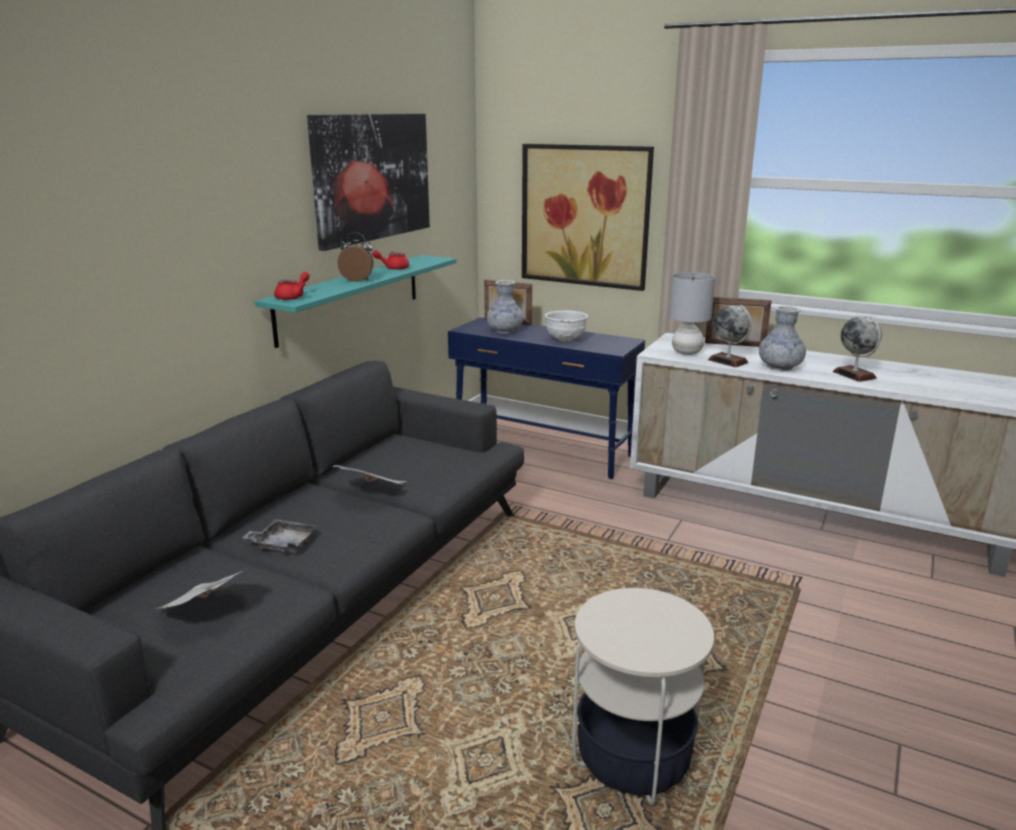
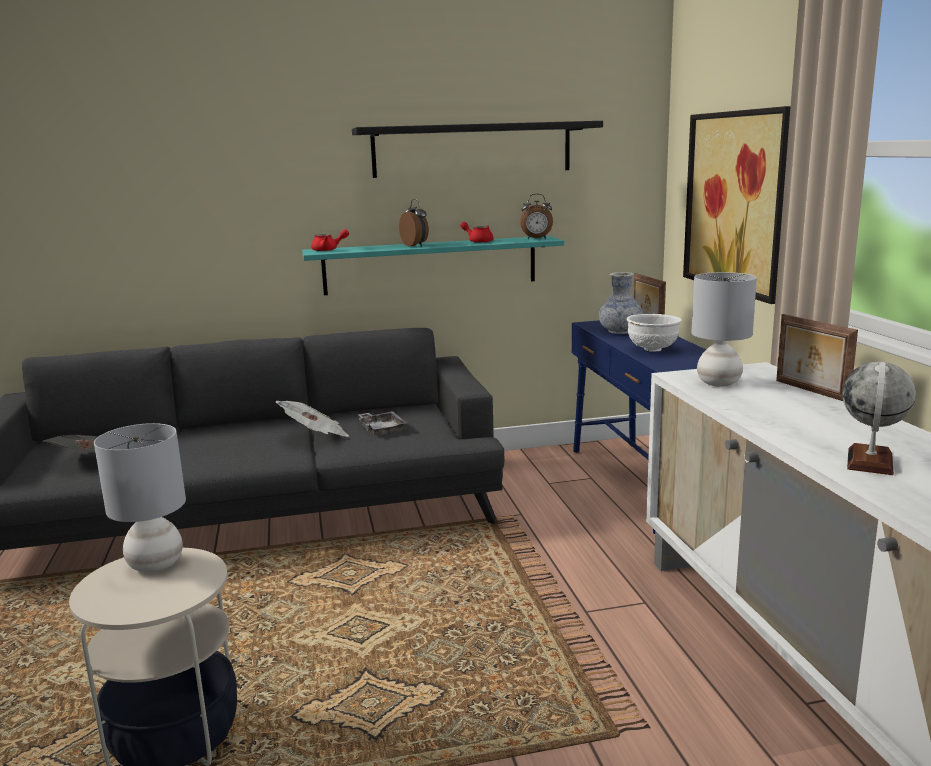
camera: 50 degrees right, 5 degrees down
grey tray [242,519,317,553] -> grey tray moved to [357,411,407,435]
picture [307,114,430,251] -> black shelf [352,121,603,178]
globe [708,305,752,367] -> none
vase [759,306,806,371] -> none
none -> grey table lamp [94,423,186,572]
none -> alarm clock [520,194,553,239]

